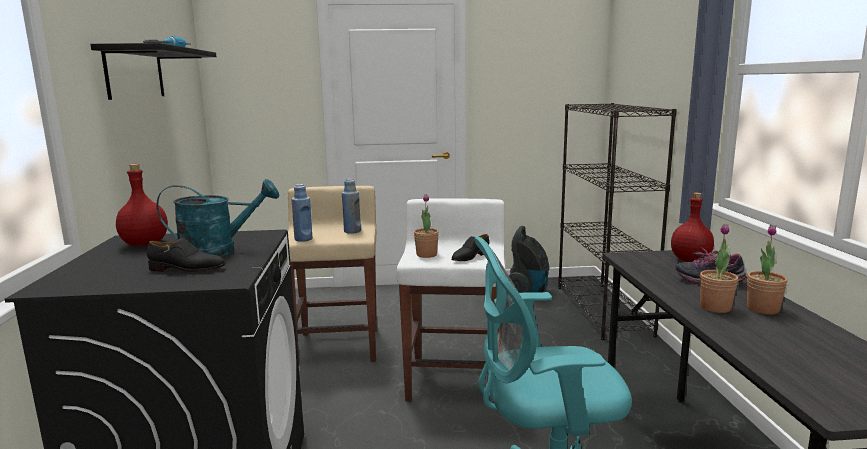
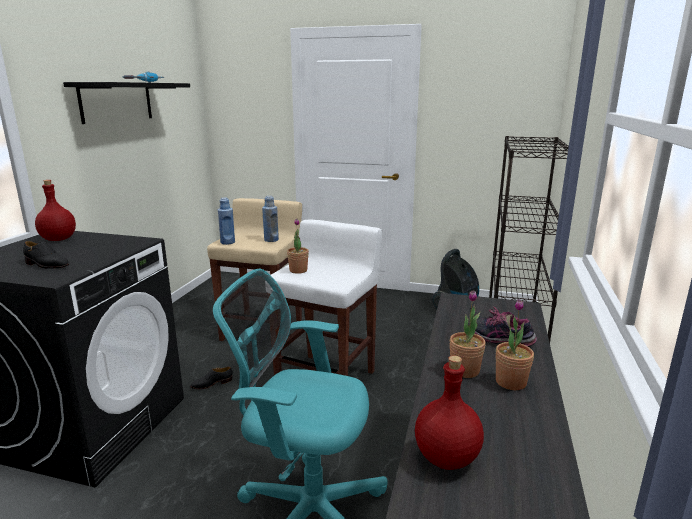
camera: 20 degrees right, 5 degrees up
turquoise watering can [156,179,279,257] -> none
black shoe [451,234,490,261] -> black shoe moved to [190,367,233,389]
red bottle [671,193,714,262] -> red bottle moved to [415,355,484,470]

